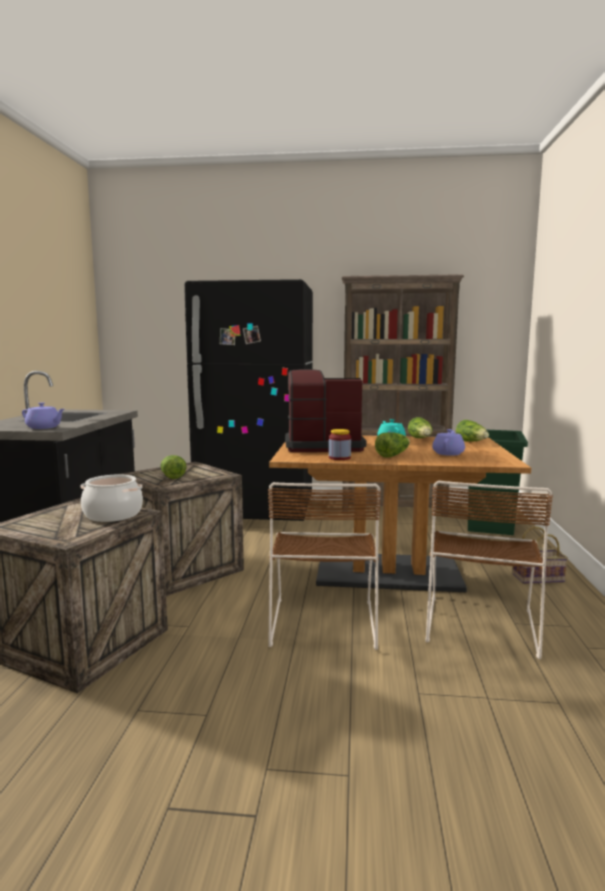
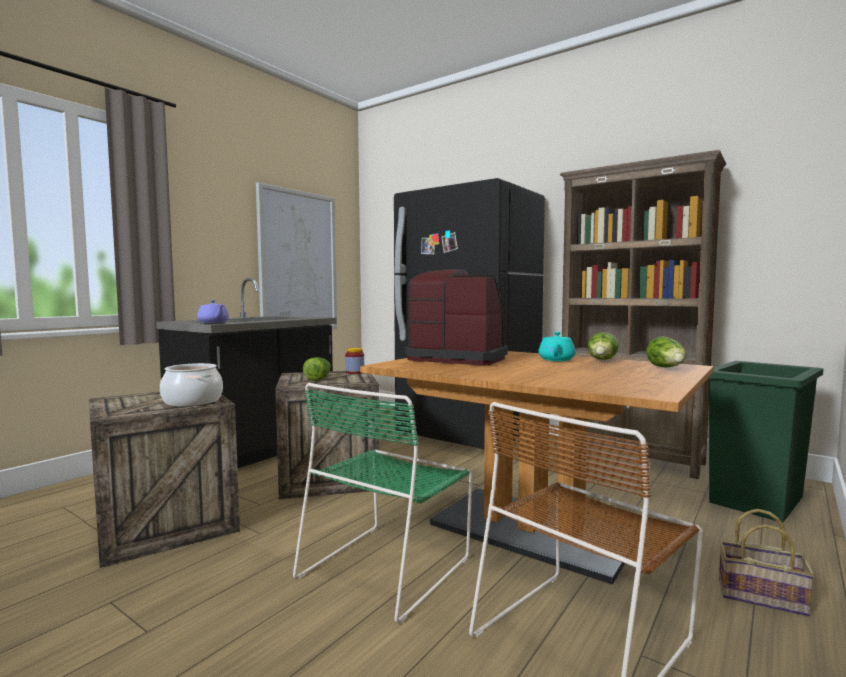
camera: 30 degrees right, 5 degrees down
brown chair [268,482,381,650] -> green chair [293,383,473,623]
jar [329,429,351,460] -> jar moved to [345,348,364,374]
lettuce [375,432,410,458] -> none
purple teapot [432,429,465,456] -> none
none -> picture [256,182,337,329]

